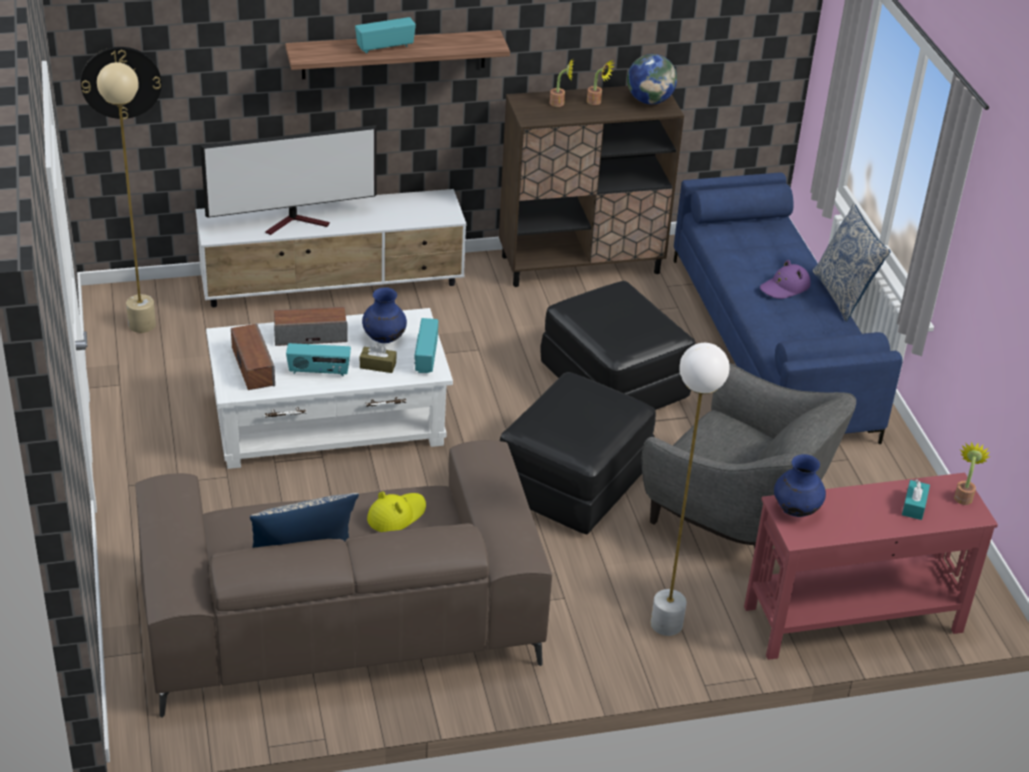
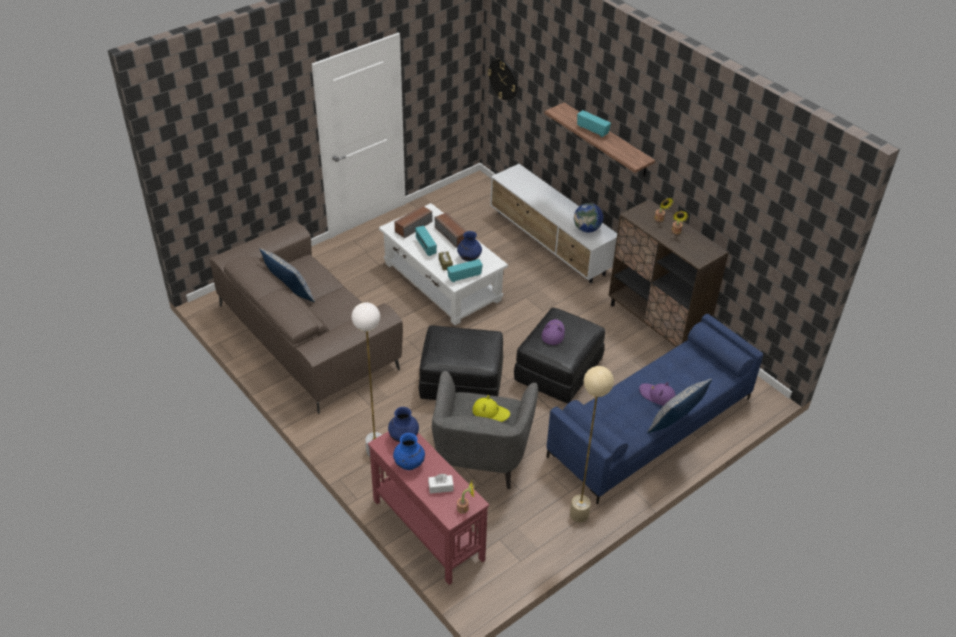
camera: 65 degrees right, 5 degrees up
beige floor lamp [97,62,156,333] -> beige floor lamp moved to [570,366,614,522]
television [200,125,377,235] -> none
yellow hat [367,491,426,532] -> yellow hat moved to [472,395,510,422]
globe [627,54,677,104] -> globe moved to [574,203,603,233]
turquoise tissue box [902,479,930,520] -> white tissue box [428,474,454,494]
none -> blue vase [393,433,425,470]
none -> purple hat [542,319,565,345]

